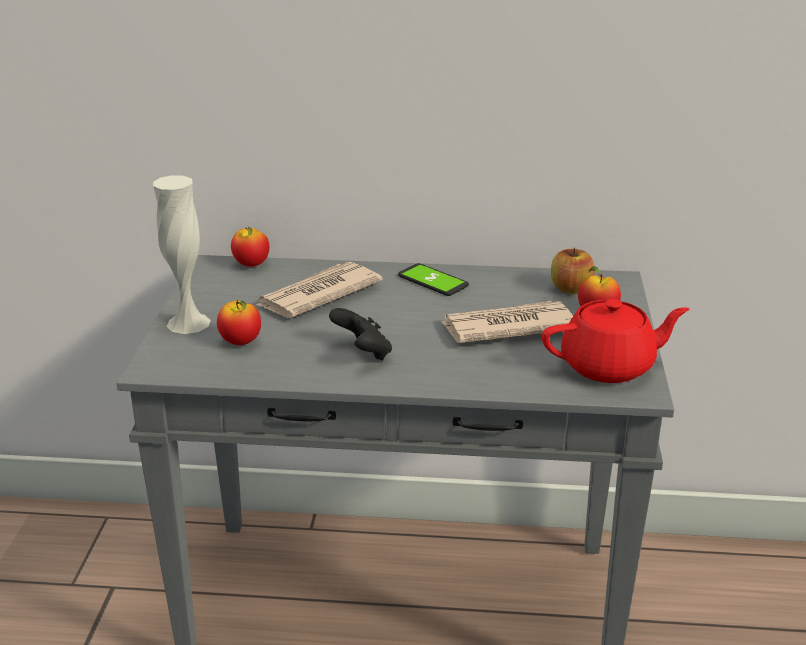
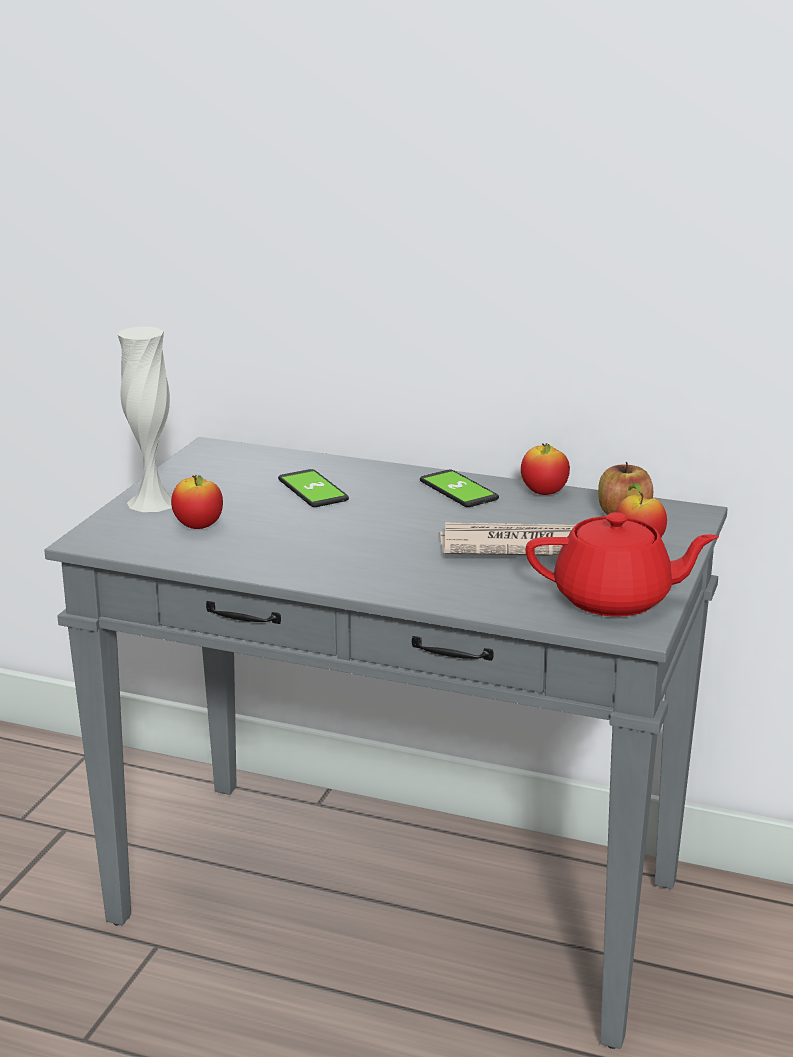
camera: 15 degrees right, 5 degrees down
apple [231,226,269,267] -> apple moved to [521,443,570,495]
newspaper [256,262,383,318] -> phone [278,469,349,507]
black game controller [329,308,392,361] -> none

